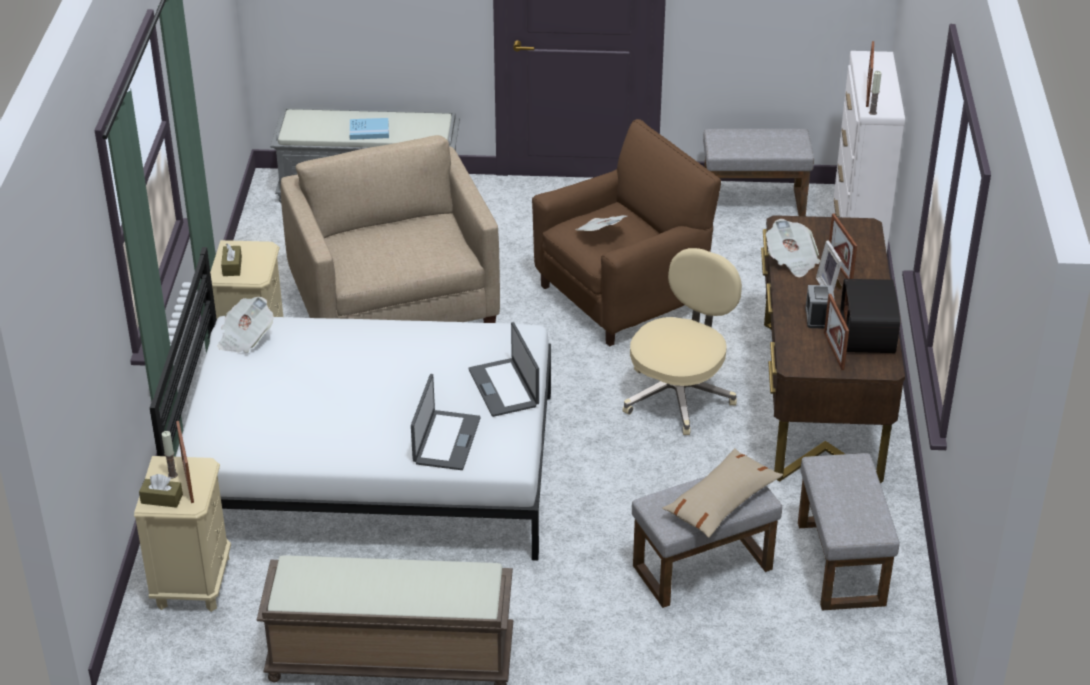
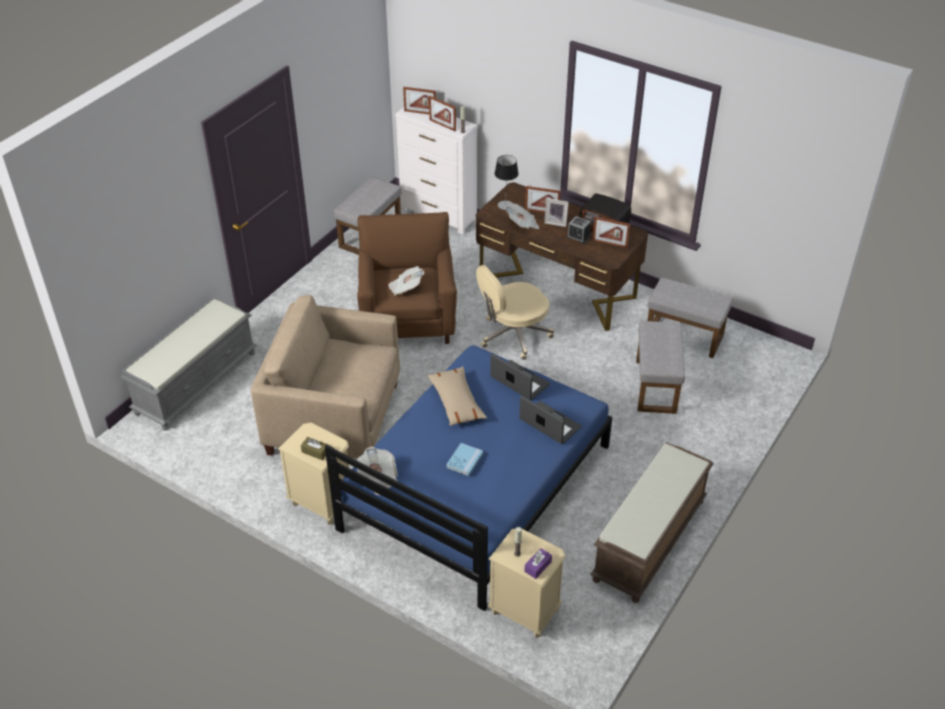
camera: 60 degrees left, 5 degrees up
brown tissue box [139,474,183,508] -> purple tissue box [524,548,552,579]
white bed [150,247,551,561] -> blue bed [325,345,612,611]
picture frame [176,421,194,503] -> picture frame moved to [403,87,436,114]
blue book [349,118,389,140] -> blue book moved to [446,443,483,476]
laptop [468,322,539,417] -> laptop turned 150 degrees counterclockwise [490,354,550,400]
beige office chair [623,248,742,435] -> beige office chair turned 90 degrees counterclockwise [476,265,554,360]
beige pillow [662,448,783,538] -> beige pillow moved to [427,366,487,426]
none -> table lamp [494,155,519,210]

